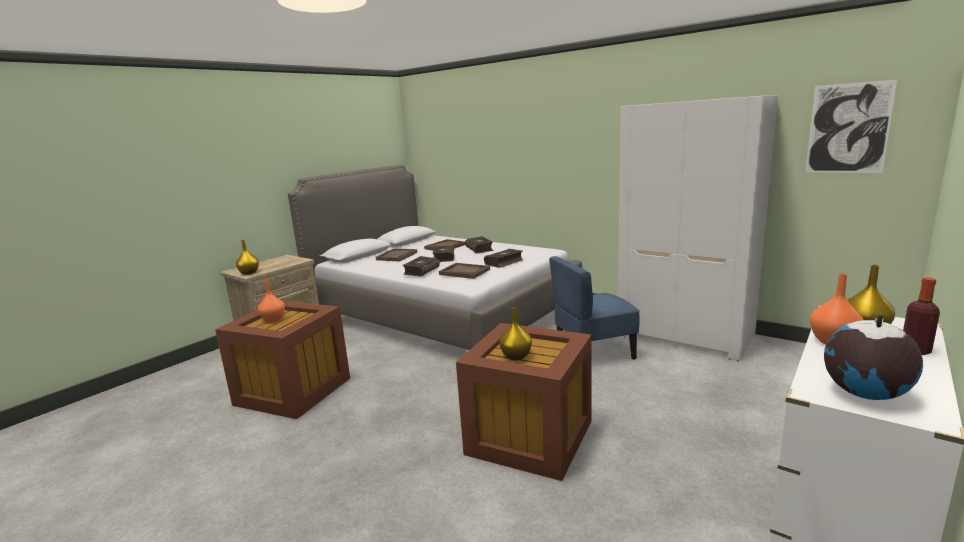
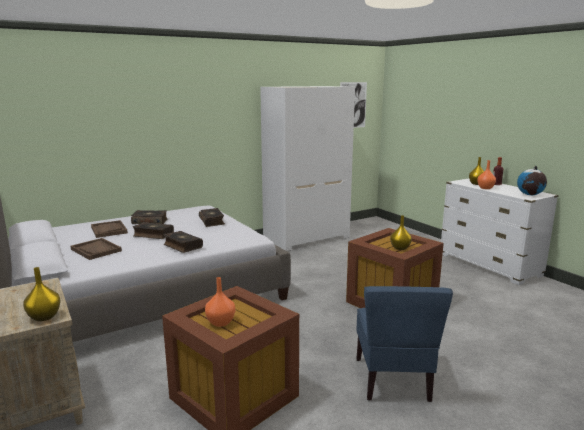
camera: 70 degrees left, 0 degrees up
brown tray [439,263,490,279] -> none
blue chair [549,256,640,360] -> blue chair moved to [356,286,453,402]

